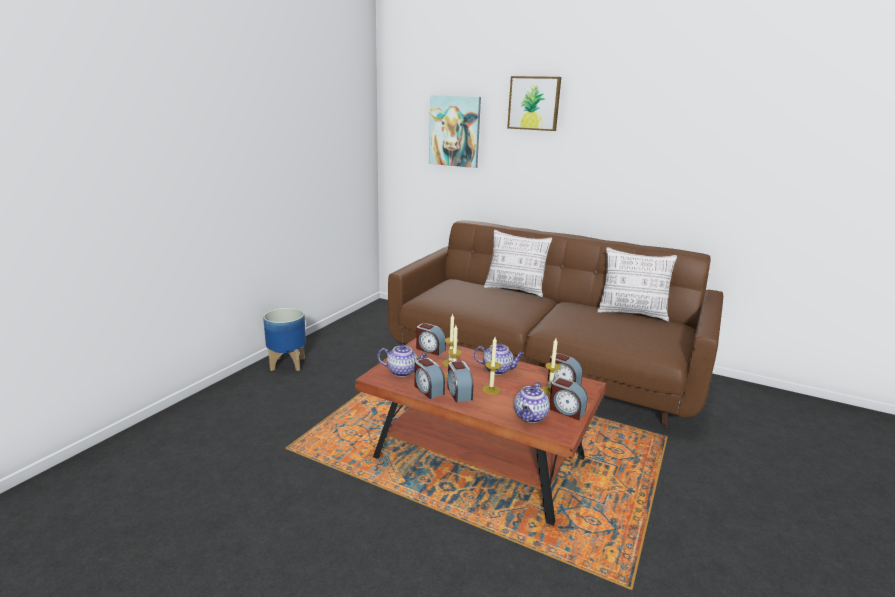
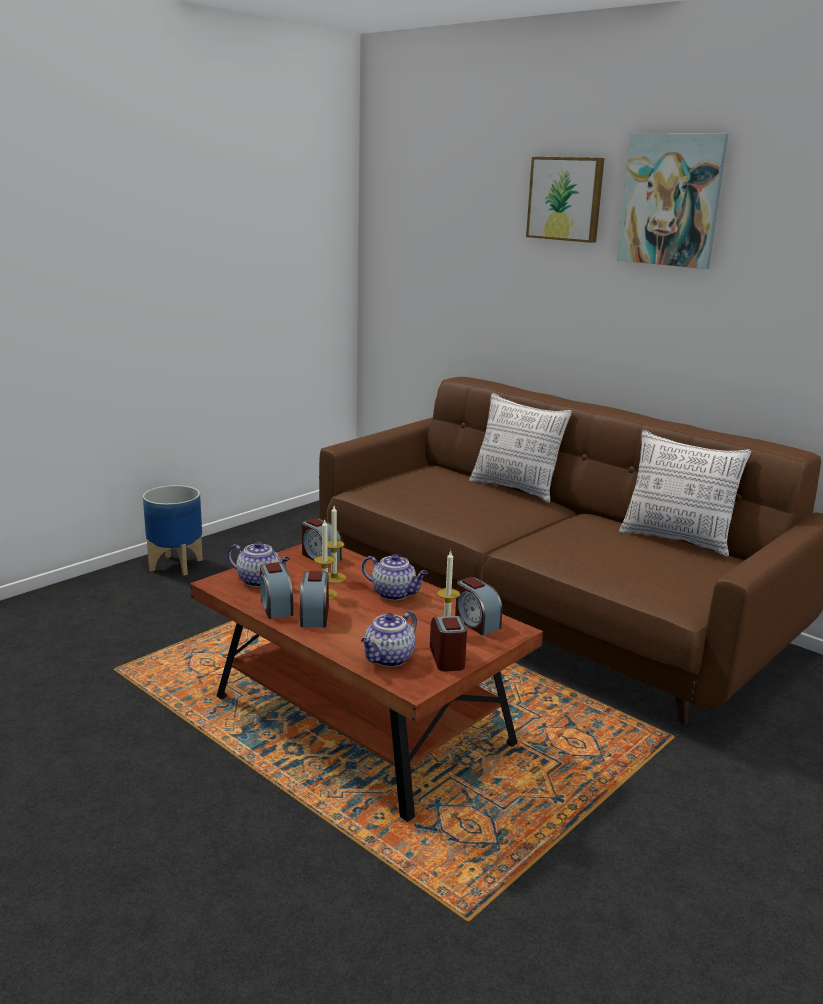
camera: 15 degrees right, 0 degrees up
picture [429,95,481,168] -> picture moved to [617,133,728,269]
candle [482,337,501,395] -> none
alarm clock [550,378,587,420] -> alarm clock turned 150 degrees counterclockwise [430,616,467,671]

